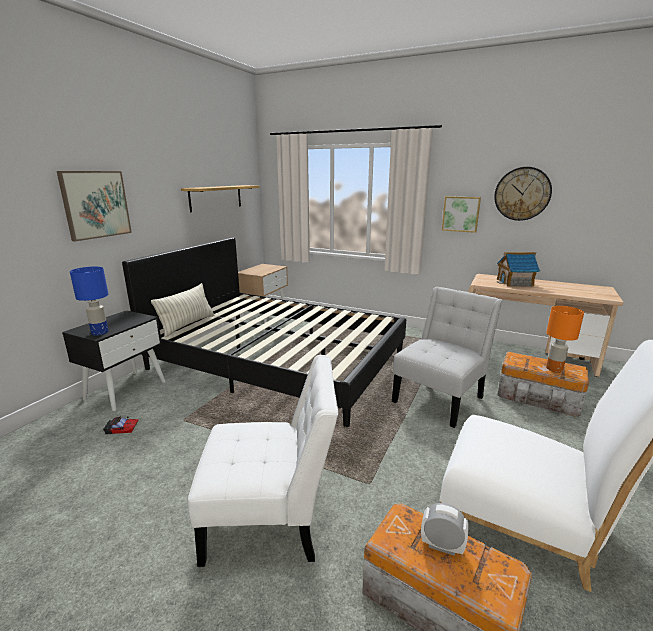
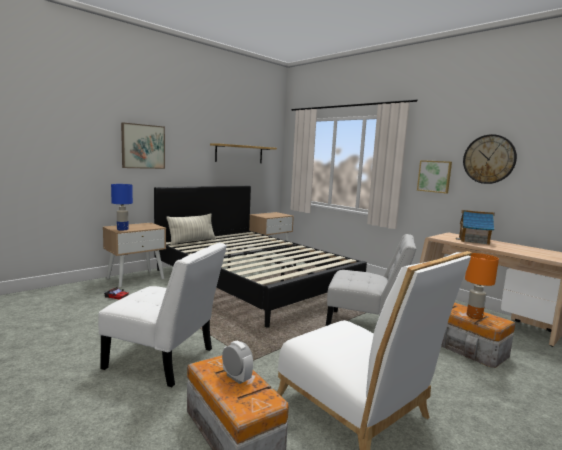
camera: 20 degrees right, 10 degrees down
black nightstand [62,310,166,411] -> beige nightstand [103,223,166,287]
white chair [392,287,503,428] -> white chair turned 45 degrees clockwise [326,234,416,326]

